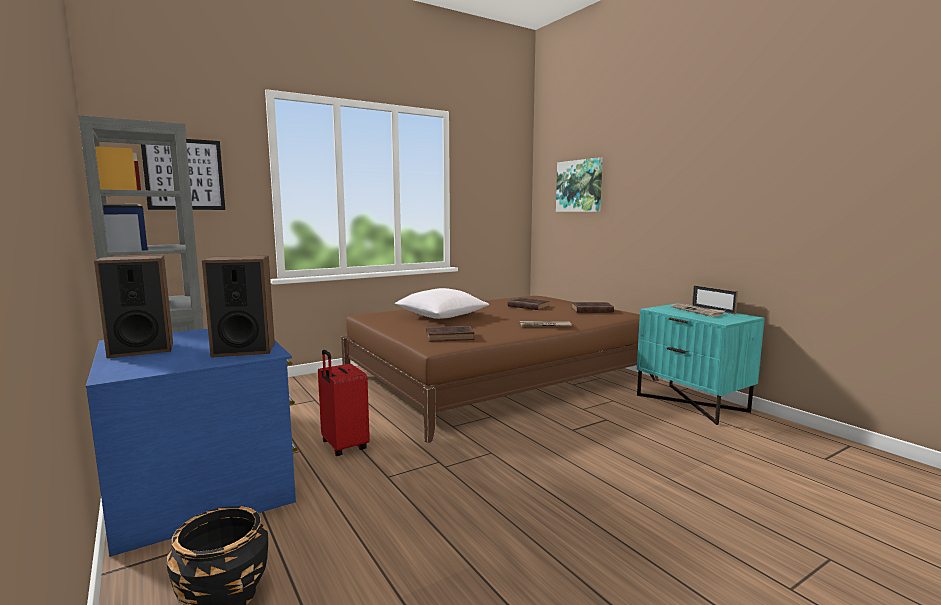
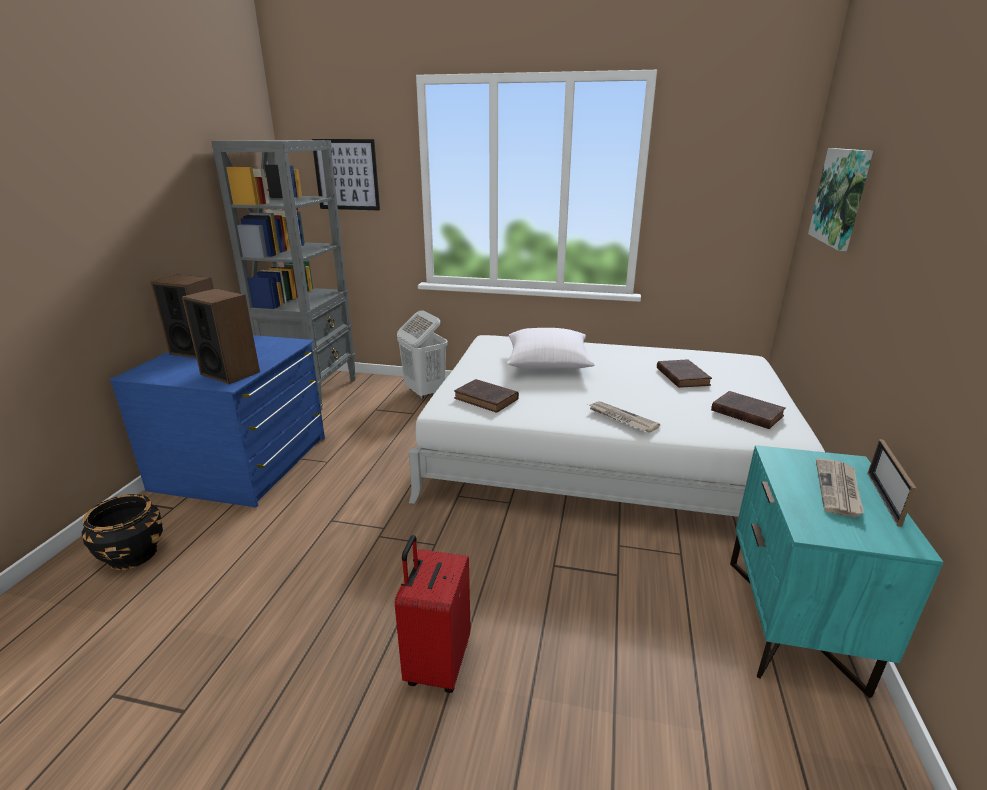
camera: 45 degrees right, 15 degrees up
red suitcase [318,350,370,456] -> red suitcase moved to [395,535,471,693]
brown bed [341,296,659,443] -> white bed [409,335,825,517]
none -> white laundry basket [397,310,448,399]

